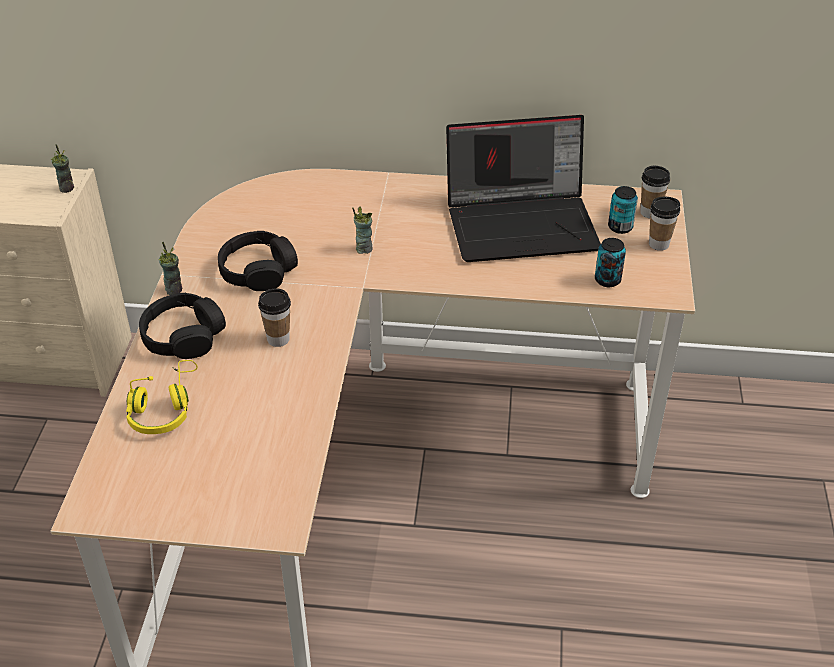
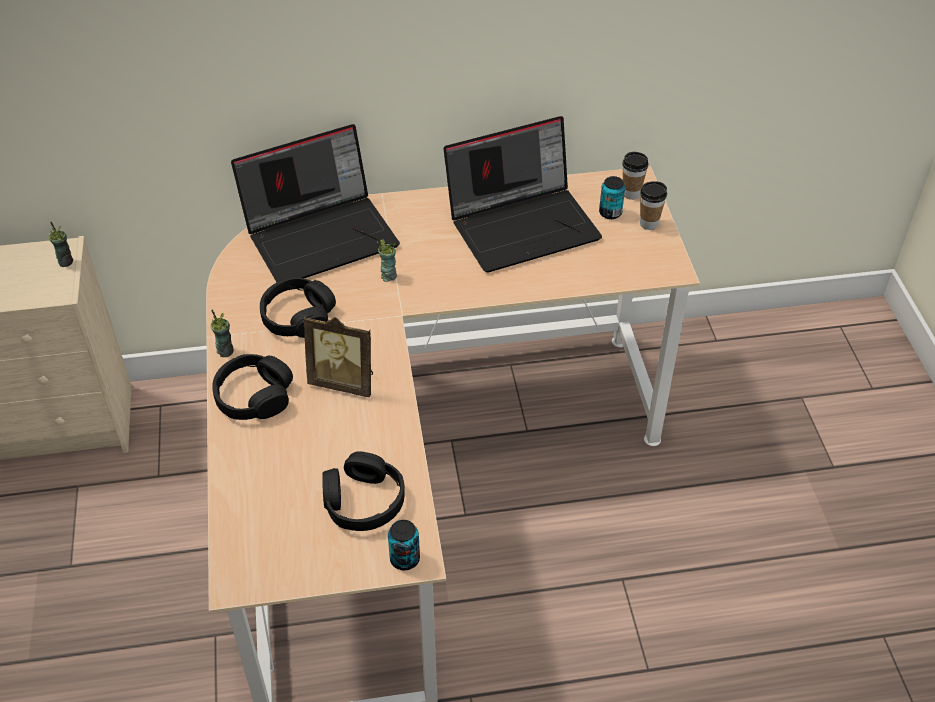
camera: 15 degrees left, 5 degrees up
yellow headphones [126,360,198,434] -> none
cup [258,288,291,347] -> picture frame [304,316,373,398]
can [595,238,626,287] -> can moved to [388,520,420,570]
none -> laptop [231,124,400,282]
none -> black headphones [322,451,405,531]

